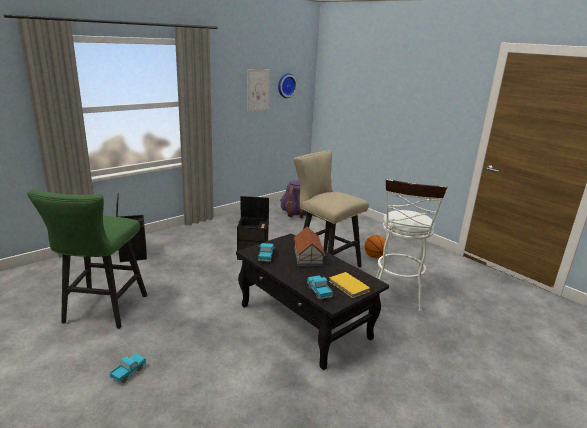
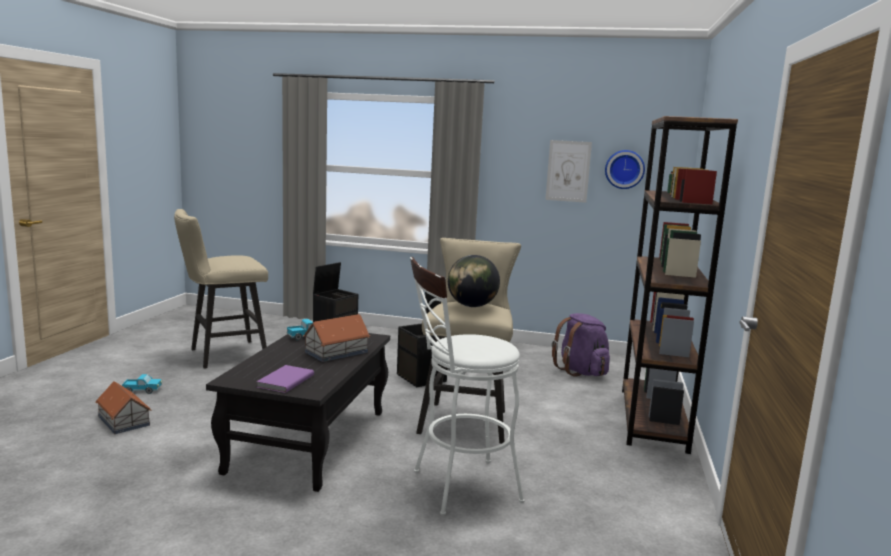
camera: 55 degrees right, 10 degrees down
green stool [27,189,147,329] -> beige stool [174,209,268,369]
toy truck [307,275,333,299] -> none
yellow book [329,272,371,298] -> purple book [256,365,314,393]
basketball [364,235,386,258] -> none
none -> toy house [96,381,151,434]
none -> globe [448,255,500,307]
none -> brown bookcase [622,116,738,454]

